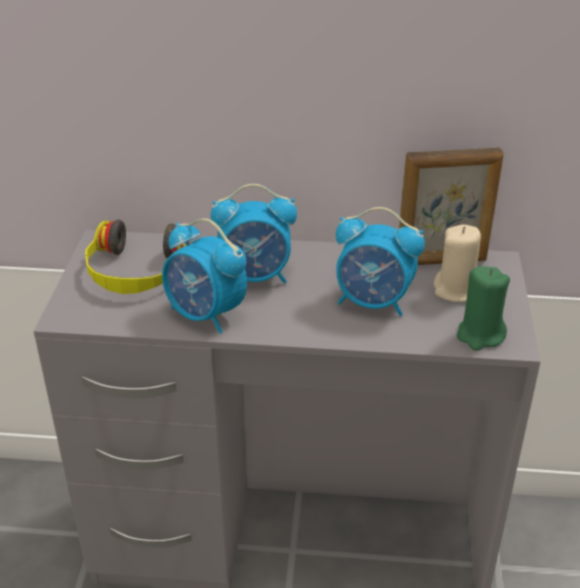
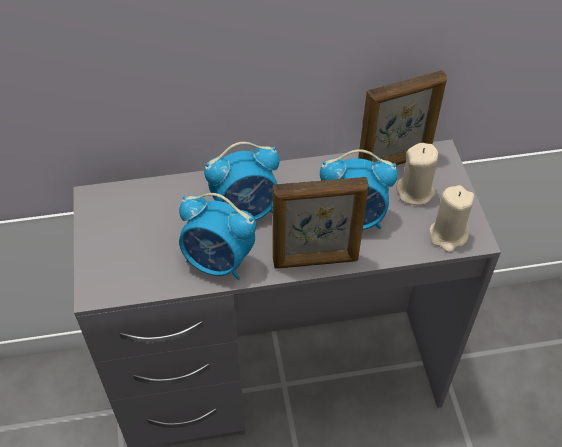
camera: 15 degrees left, 15 degrees up
headphones [85,220,189,294] -> none
green candle [457,266,510,351] -> beige candle [429,185,474,253]
none -> picture frame [272,177,369,269]

